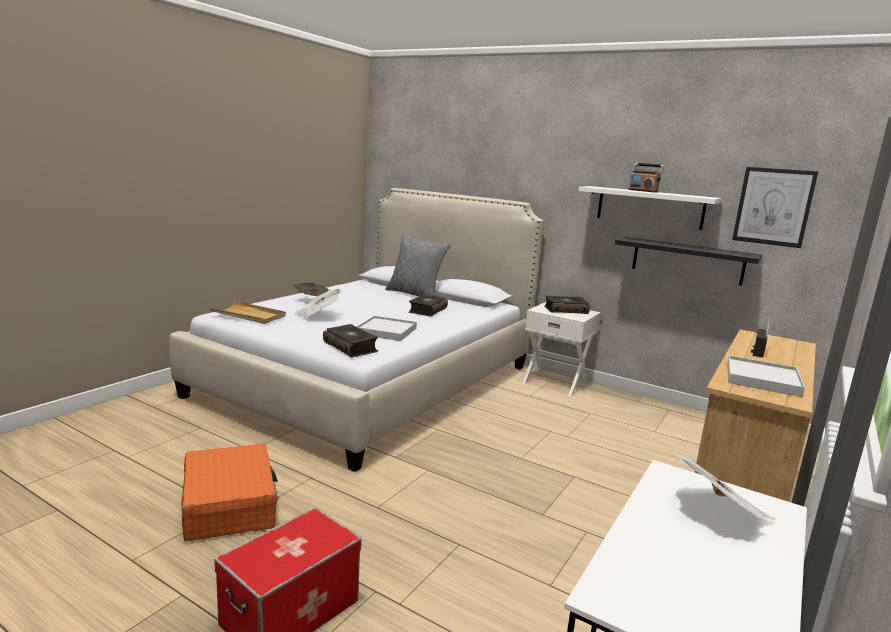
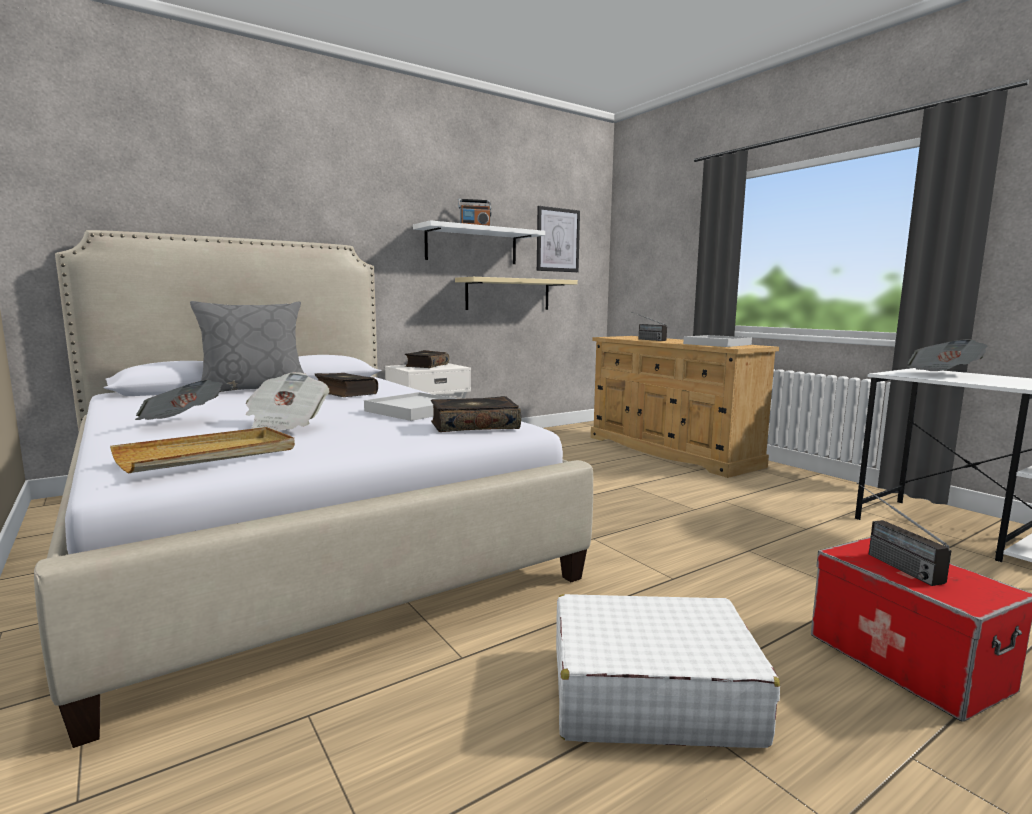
camera: 65 degrees left, 5 degrees down
orange suitcase [181,444,278,541] -> white suitcase [556,594,780,748]
black shelf [615,237,762,286] -> beige shelf [455,277,578,310]
none -> radio [857,482,951,586]

